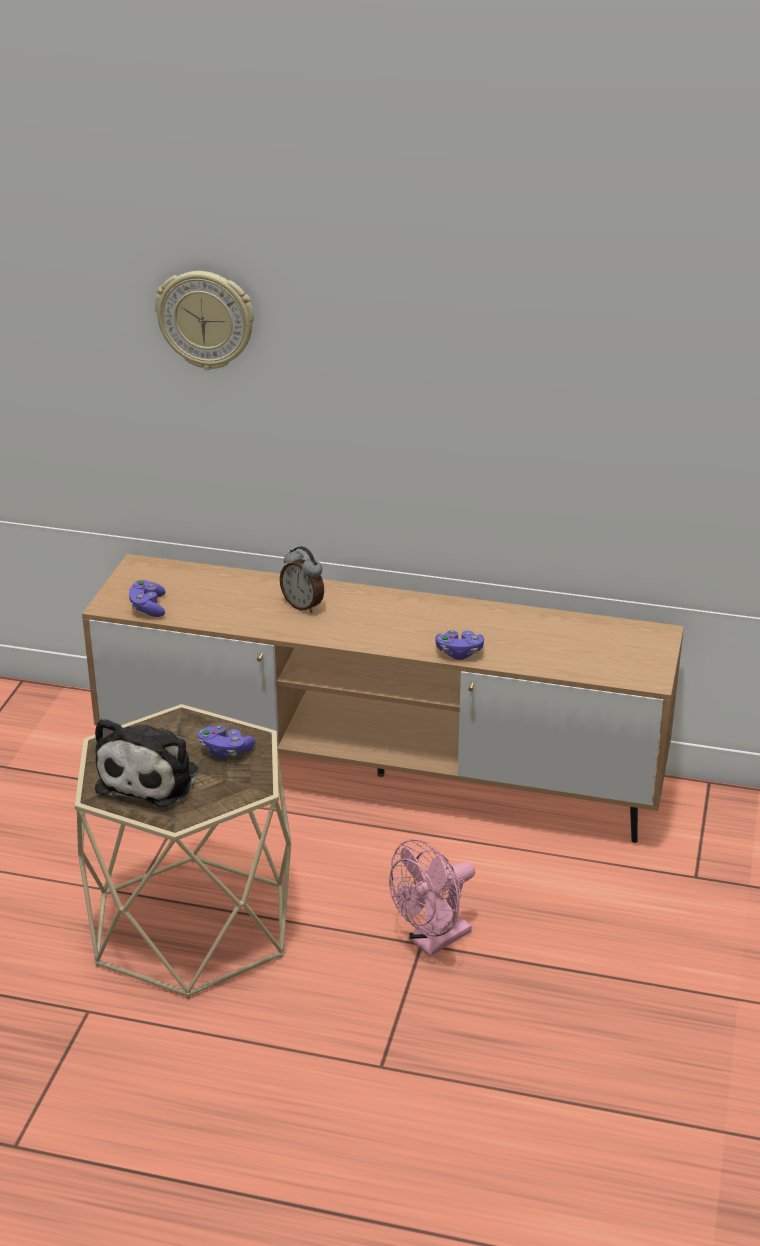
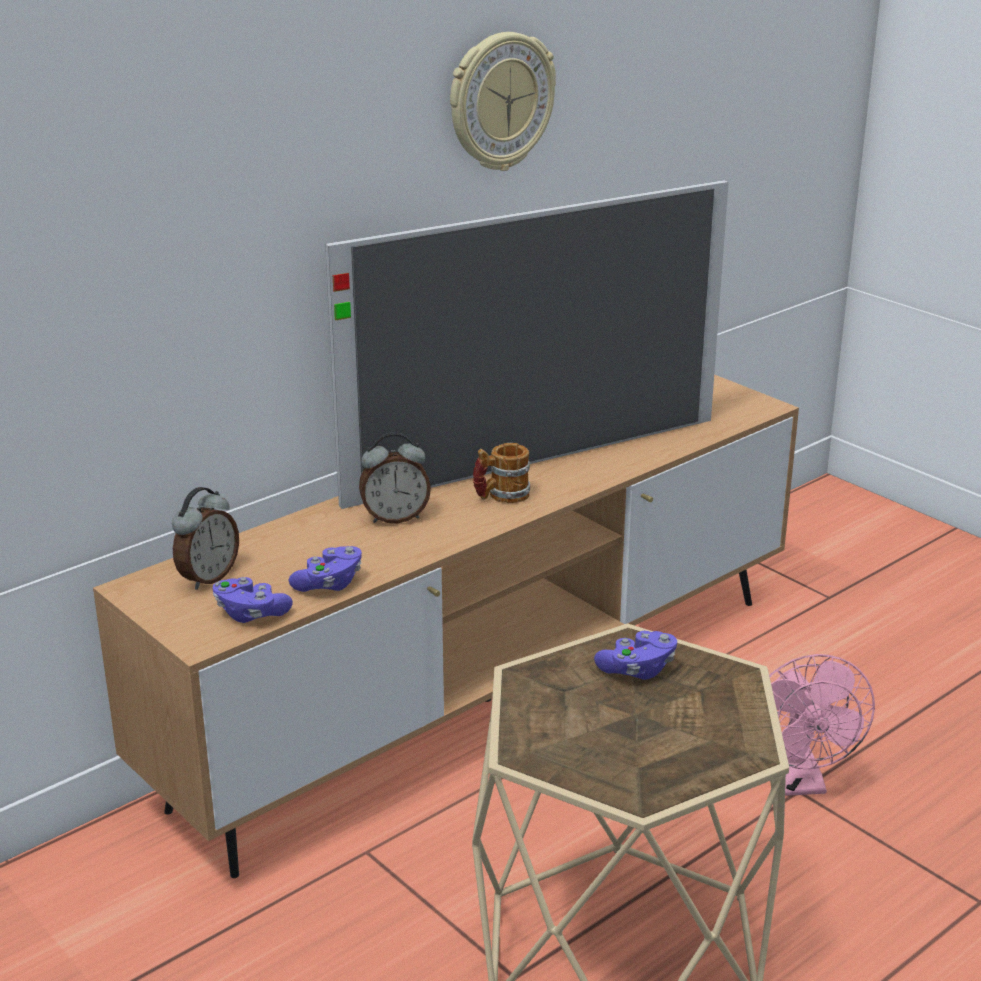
camera: 55 degrees left, 5 degrees down
plush toy [95,718,198,807] -> none
wall clock [155,271,254,370] -> wall clock moved to [450,32,556,171]
purple game controller [436,630,484,660] -> purple game controller moved to [289,546,362,592]
none -> alarm clock [172,487,239,590]
none -> television [325,180,729,509]
none -> mug [473,443,530,503]

